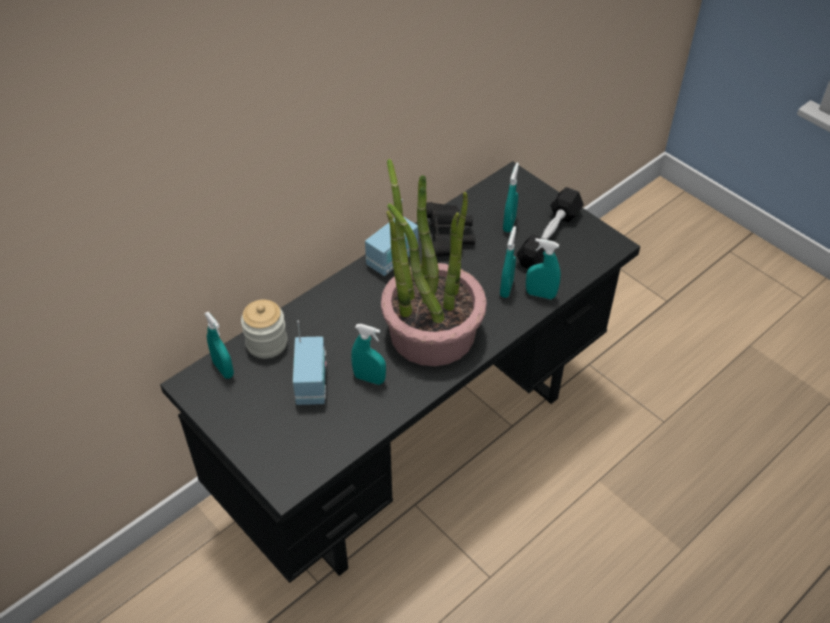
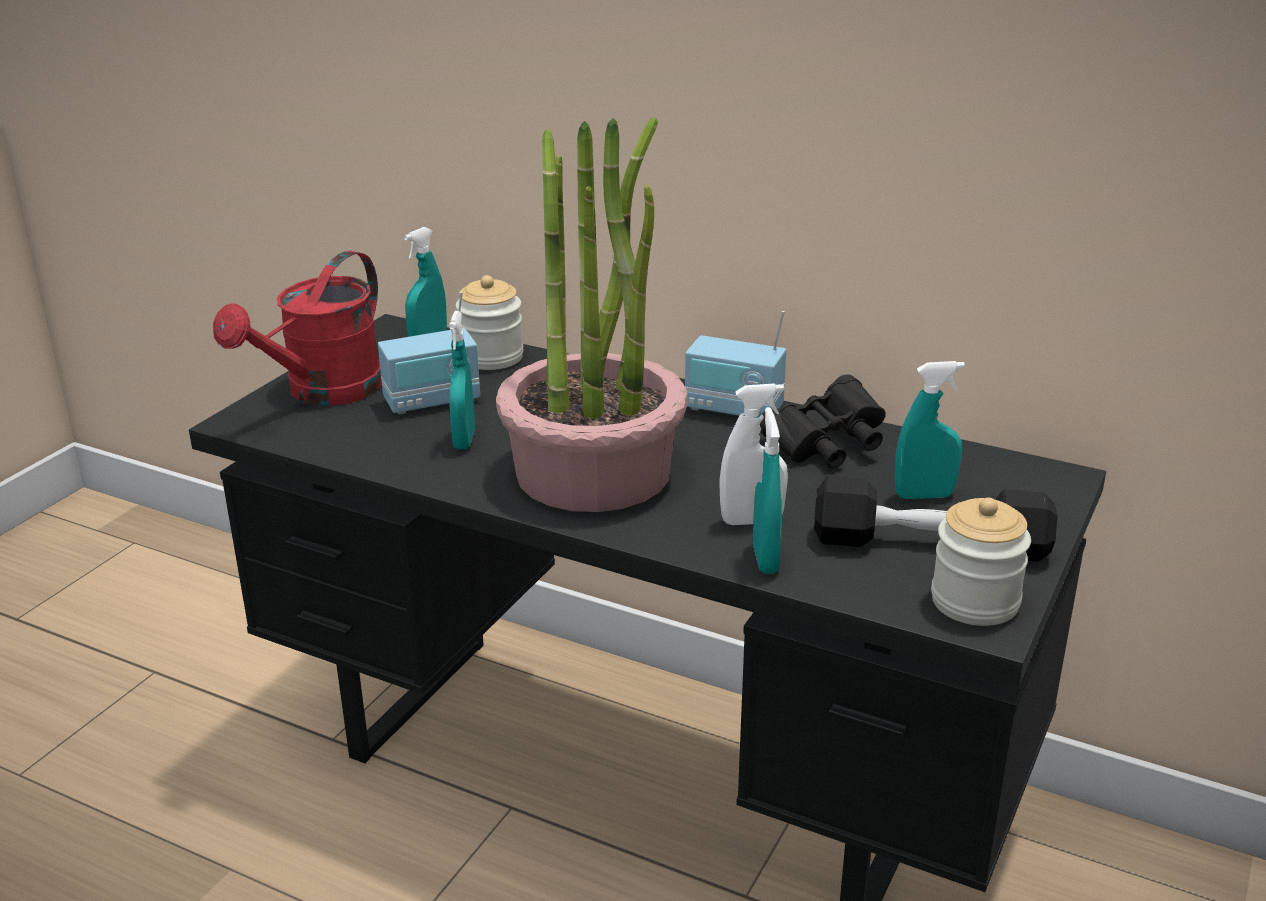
camera: 70 degrees right, 20 degrees down
turquoise spray bottle [500,226,516,298] -> white spray bottle [719,383,788,525]
none -> red watering can [213,250,382,406]
none -> jar [931,497,1031,626]

